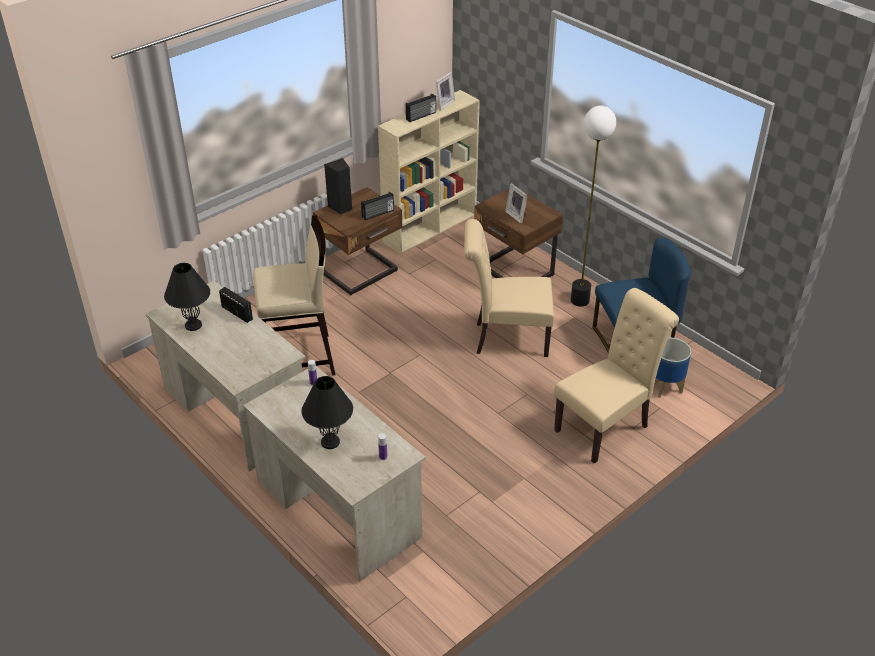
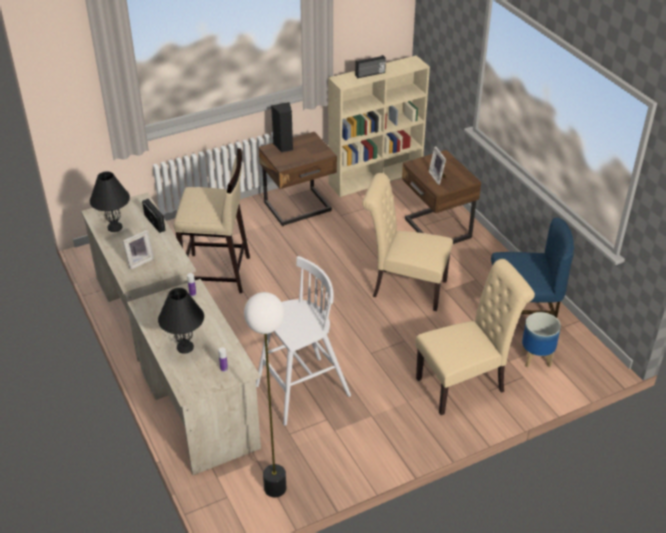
camera: 15 degrees right, 0 degrees up
radio [361,192,394,220] -> none
picture frame [436,72,455,111] -> picture frame moved to [123,230,154,270]
floor lamp [571,106,616,307] -> floor lamp moved to [244,292,286,497]
none -> white stool [256,256,351,426]

